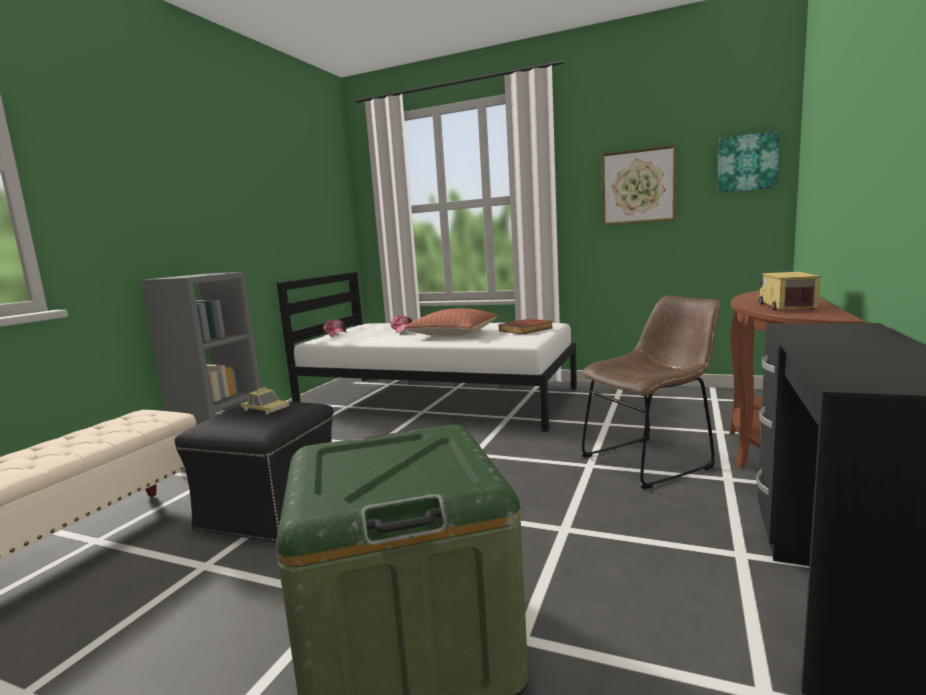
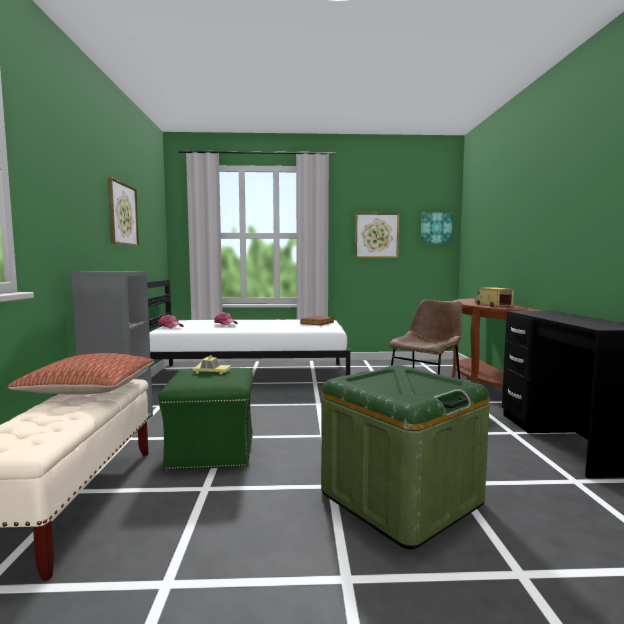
camera: 25 degrees left, 5 degrees down
black ottoman [175,402,334,542] -> green ottoman [158,368,253,471]
pillow [404,308,497,336] -> pillow moved to [7,353,154,394]
none -> picture [108,177,139,246]

